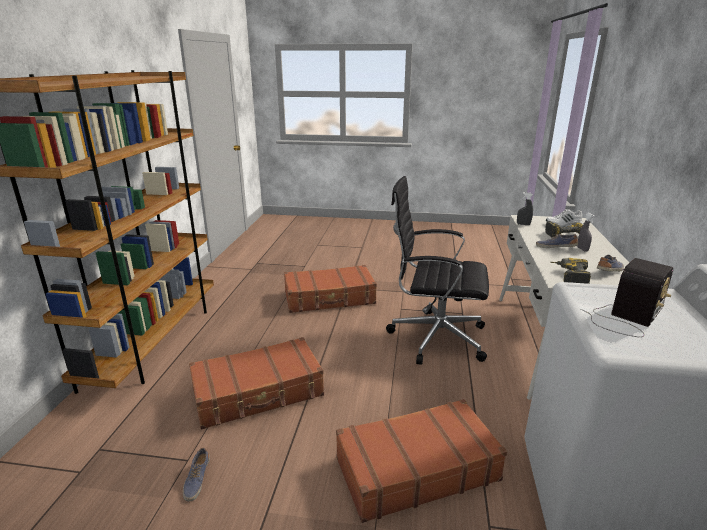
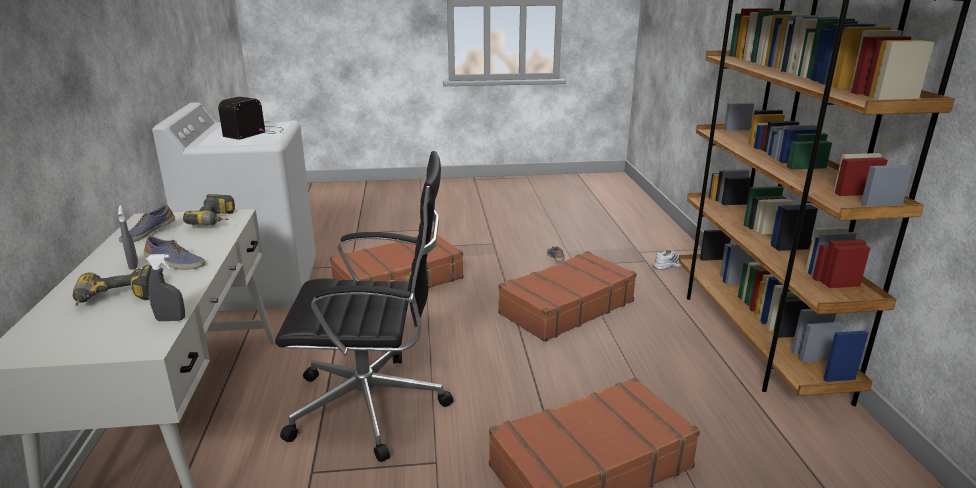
camera: 165 degrees right, 0 degrees up
white shoe [546,209,583,227] -> white shoe moved to [652,249,683,270]

